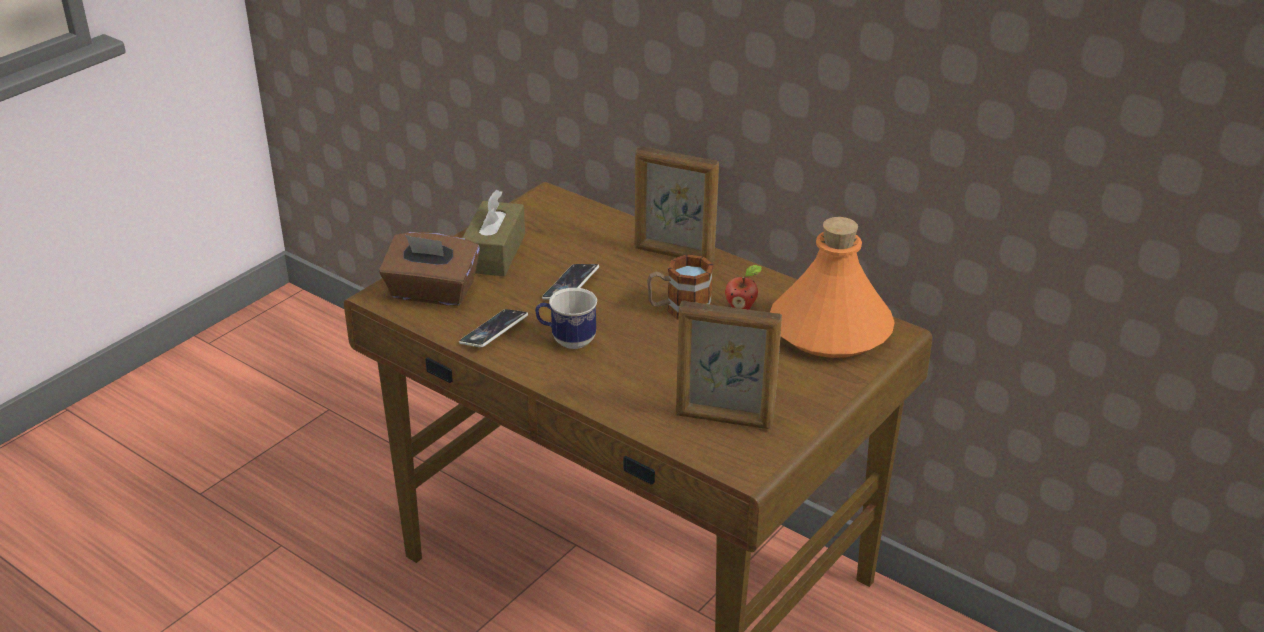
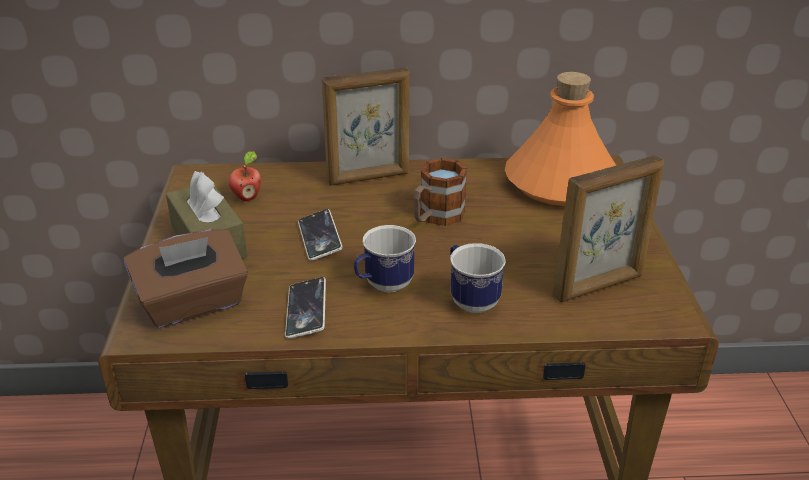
camera: 40 degrees left, 0 degrees up
apple [725,265,762,310] -> apple moved to [229,151,261,201]
none -> mug [450,243,506,313]

